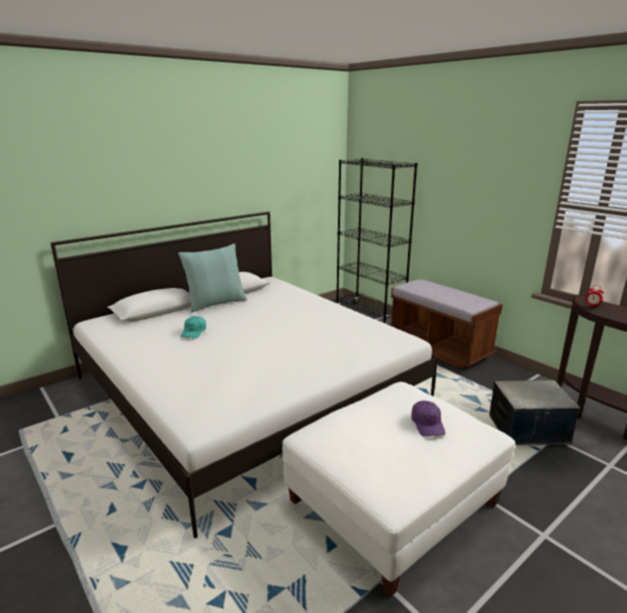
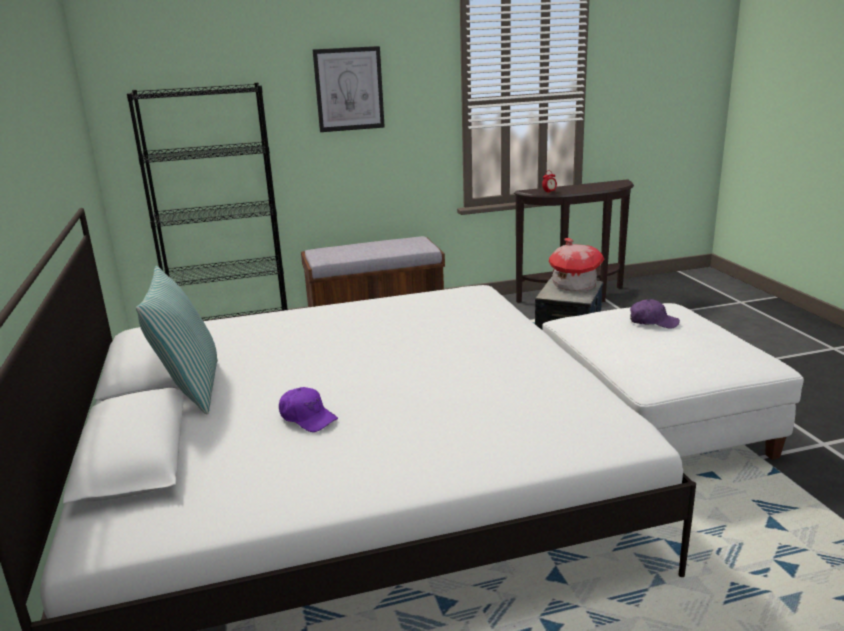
camera: 65 degrees left, 0 degrees up
turquoise cap [180,316,206,339] -> purple cap [279,387,338,432]
none -> picture [313,46,385,132]
none -> toy house [549,238,604,292]

